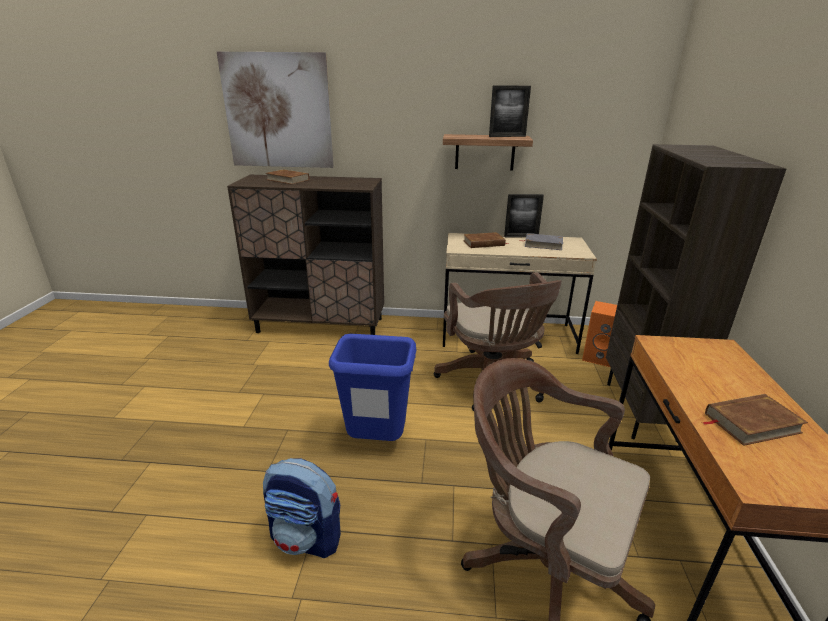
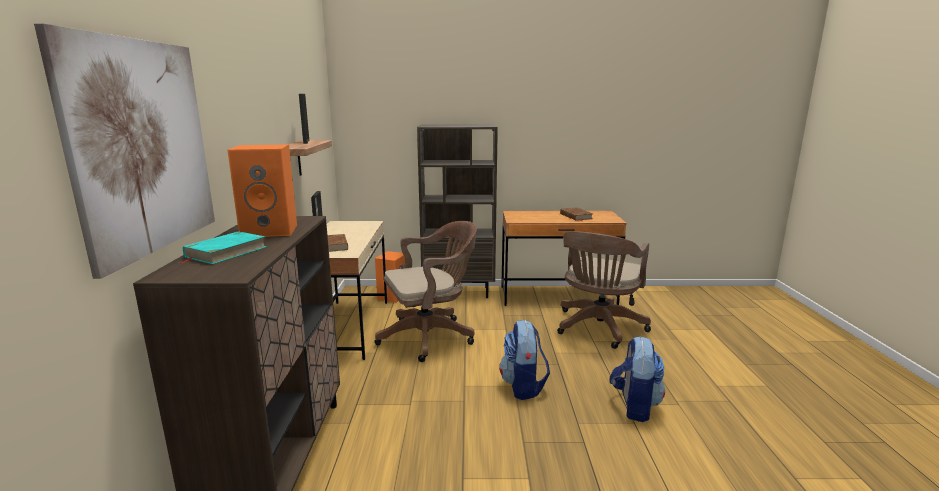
camera: 95 degrees left, 10 degrees down
brown book [266,169,309,184] -> turquoise book [179,231,266,264]
blue trash can [329,334,416,441] -> backpack [499,320,550,400]
grey book [520,233,563,250] -> none
none -> orange speaker [228,145,297,237]

